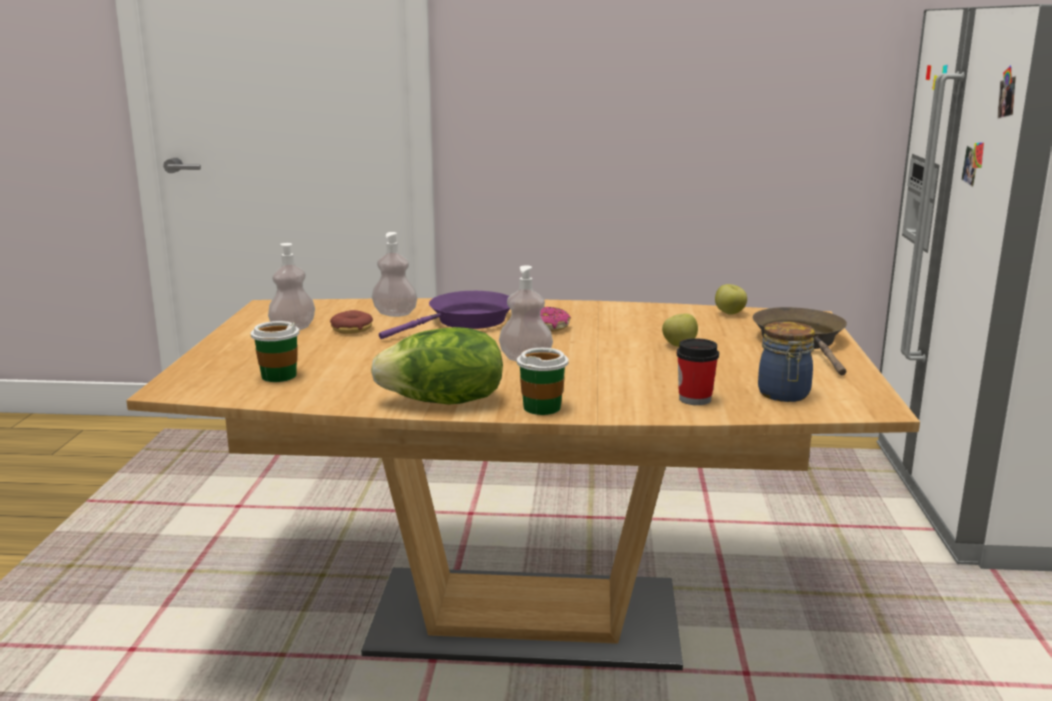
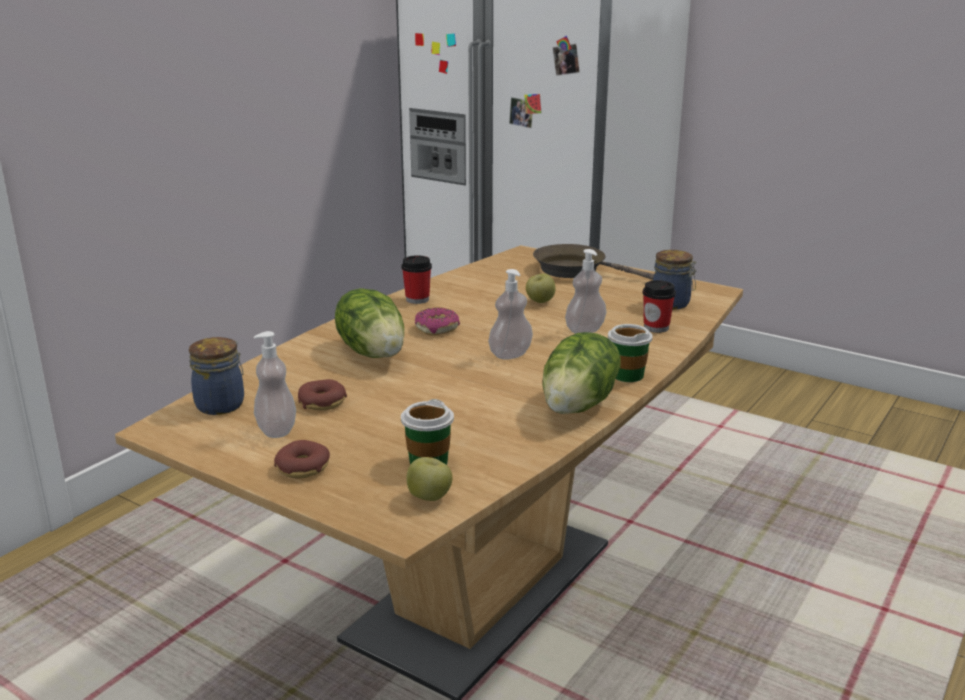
camera: 60 degrees left, 5 degrees up
soap dispenser [372,232,418,317] -> soap dispenser moved to [565,249,606,334]
purple frying pan [379,291,510,339] -> lettuce [335,288,404,358]
apple [715,284,747,315] -> apple moved to [406,457,452,501]
none -> jar [189,337,244,415]
none -> donut [274,440,330,479]
none -> cup [402,255,432,304]

